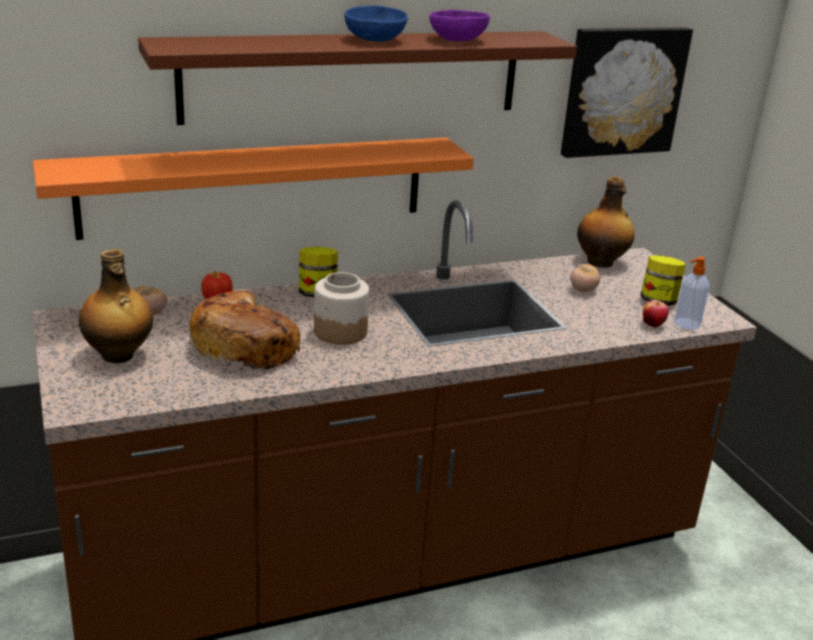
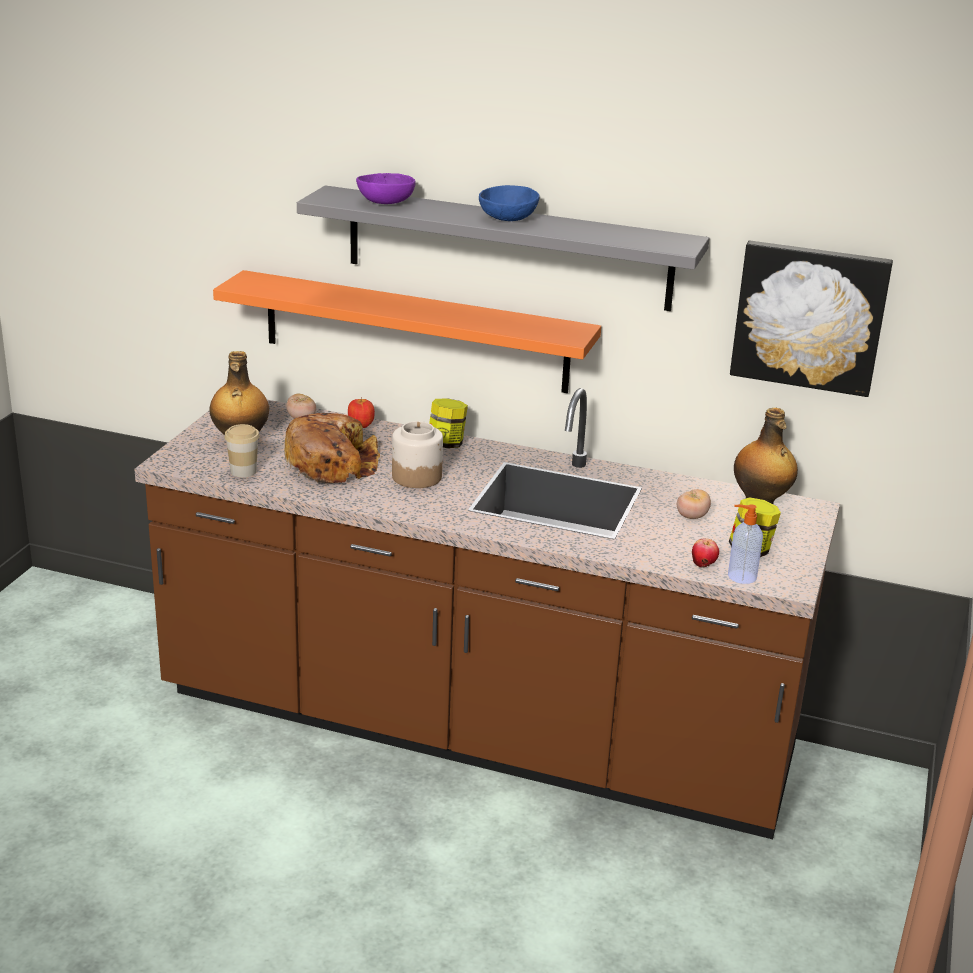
camera: 40 degrees right, 0 degrees up
brown shelf [138,31,577,125] -> grey shelf [297,185,709,311]
purple bowl [429,10,490,41] -> purple bowl moved to [356,173,416,204]
none -> cup [224,424,260,477]

